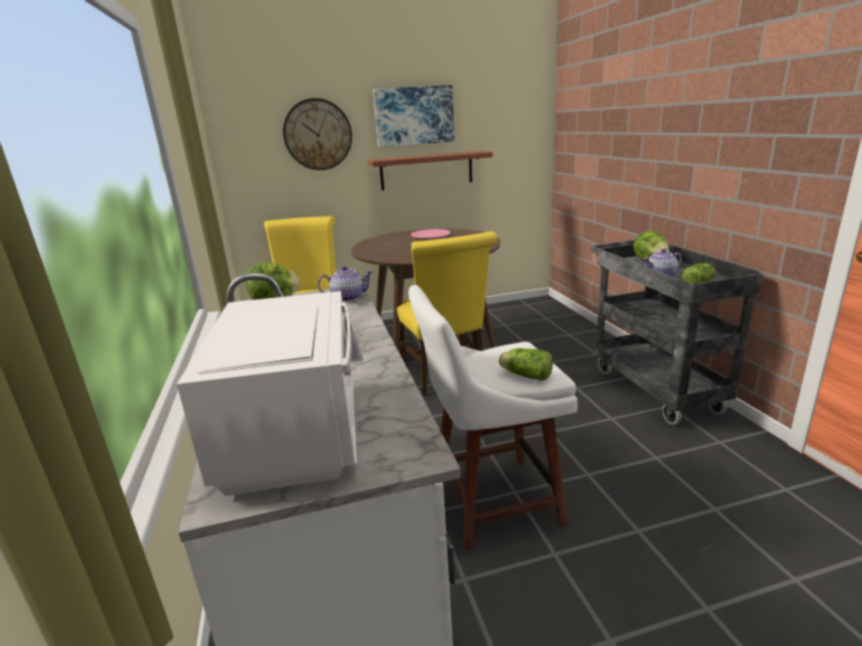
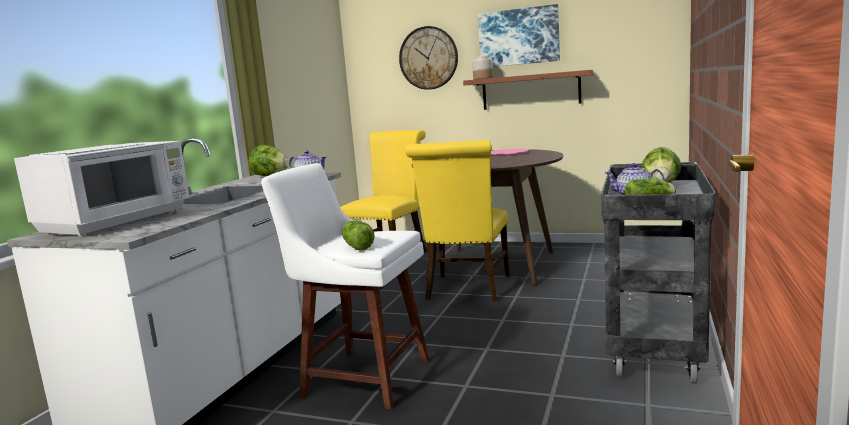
camera: 35 degrees right, 10 degrees down
none -> jar [472,56,493,80]

